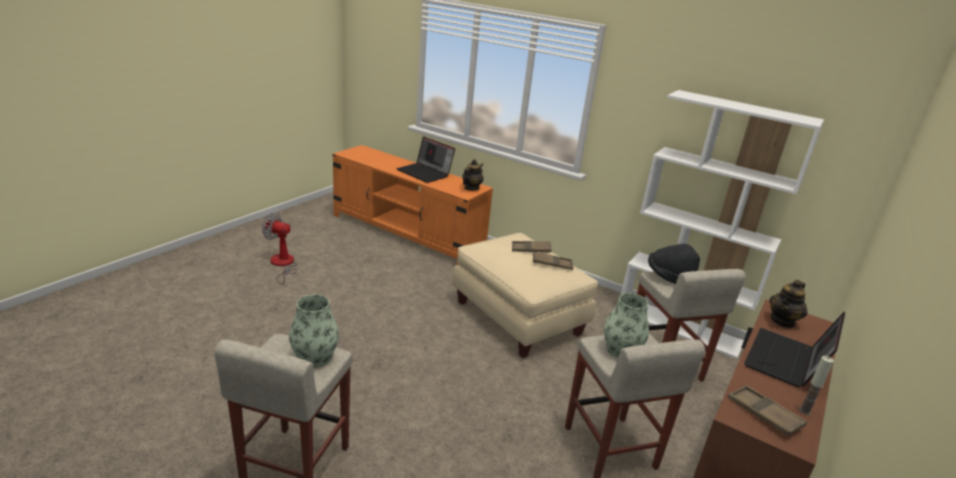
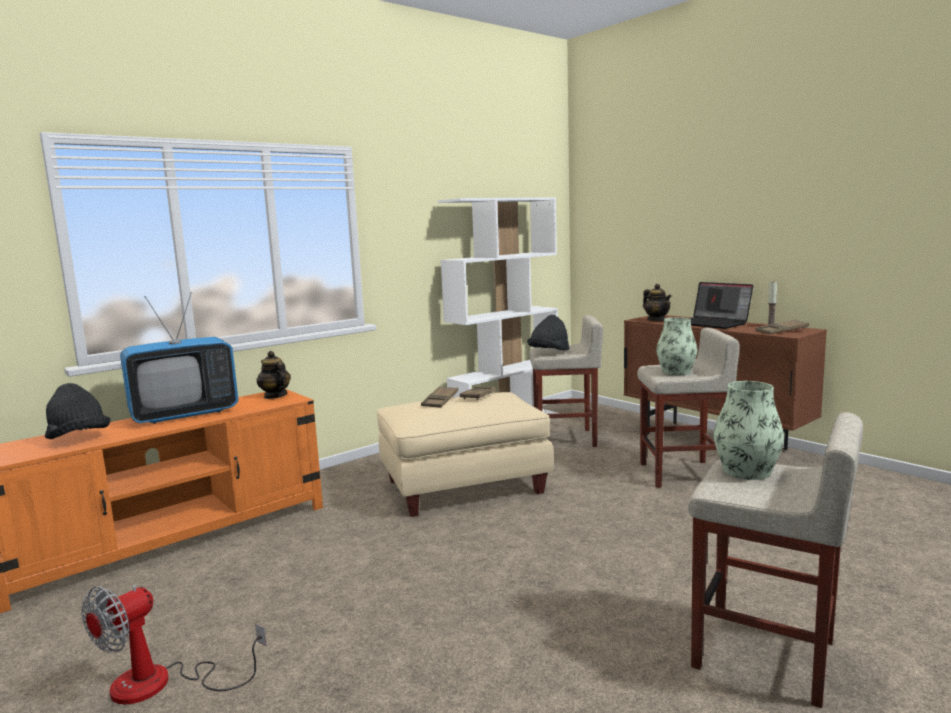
camera: 70 degrees left, 15 degrees down
laptop [396,136,455,183] -> television [120,292,238,424]
none -> black hat [45,383,111,439]

